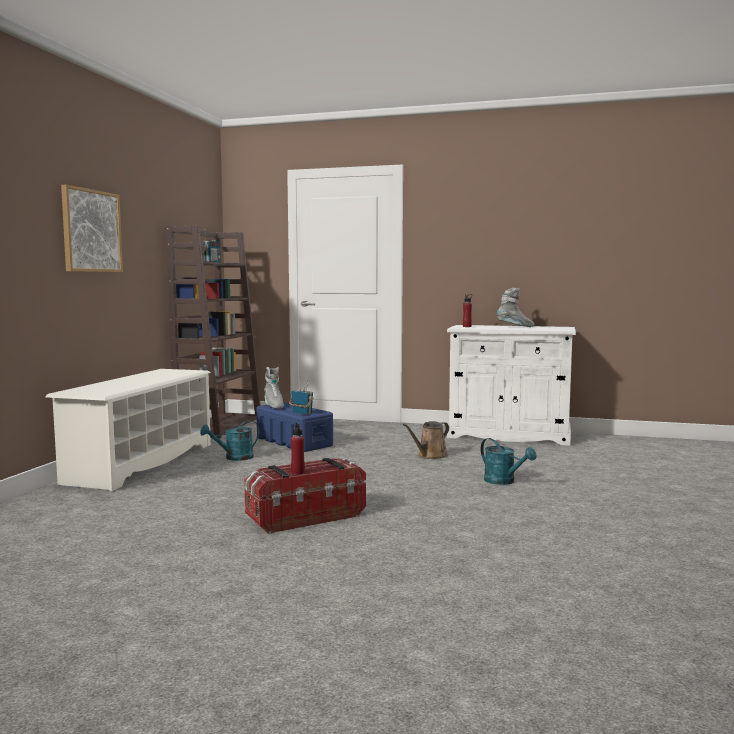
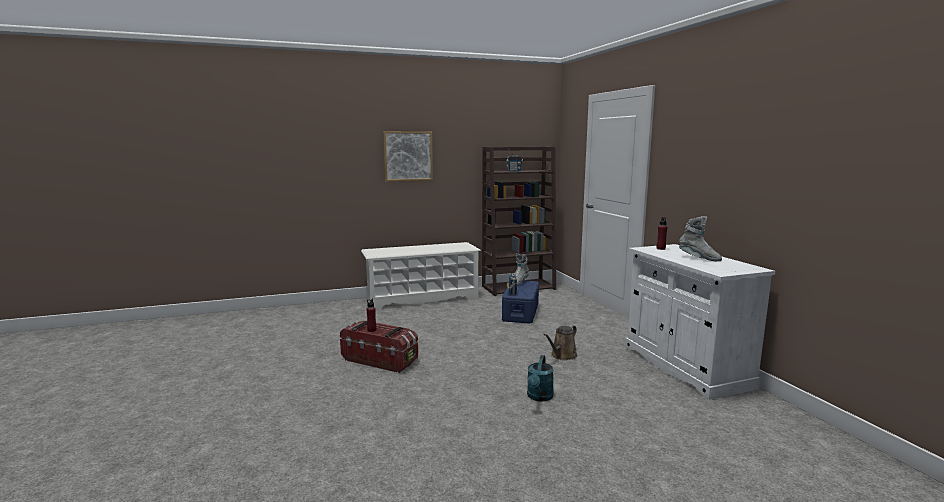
camera: 55 degrees right, 5 degrees up
turquoise watering can [200,421,259,461] -> none
brown watering can [403,421,449,459] -> brown watering can turned 60 degrees counterclockwise [543,325,578,360]

